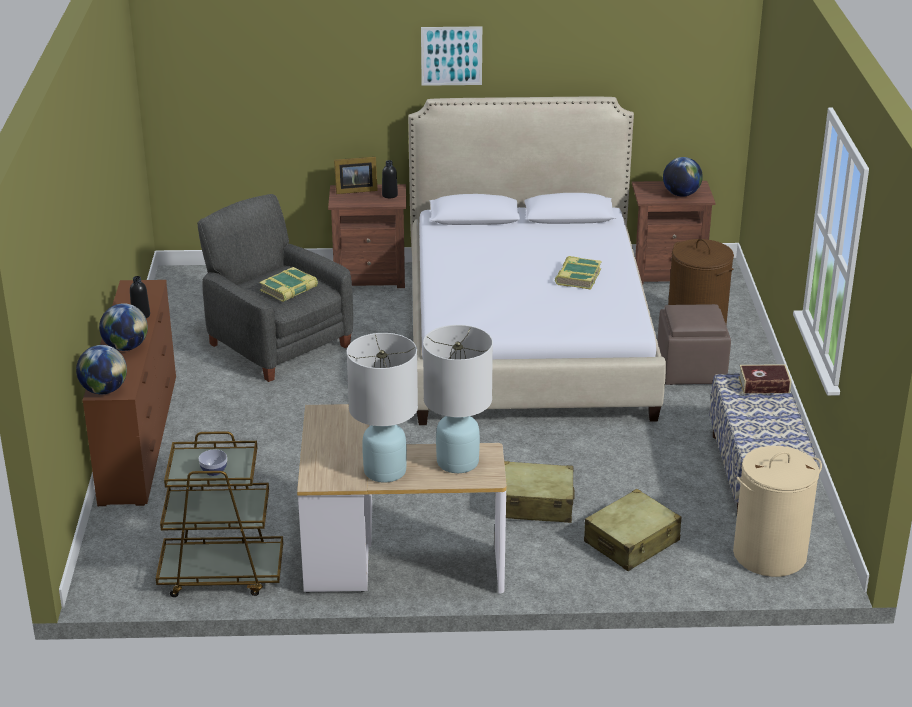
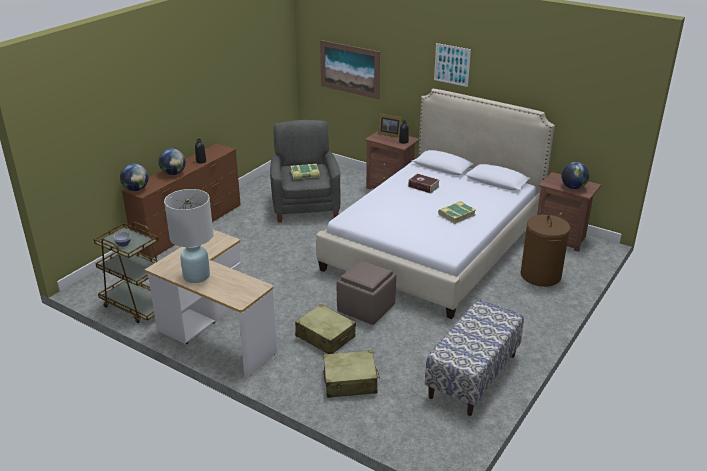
camera: 35 degrees right, 0 degrees up
white table lamp [423,325,493,473] -> none
brown ottoman [658,304,731,385] -> brown ottoman moved to [337,260,396,325]
beige laundry basket [733,446,822,577] -> none
book [739,364,791,394] -> book moved to [408,173,439,193]
none -> picture [320,40,380,99]

